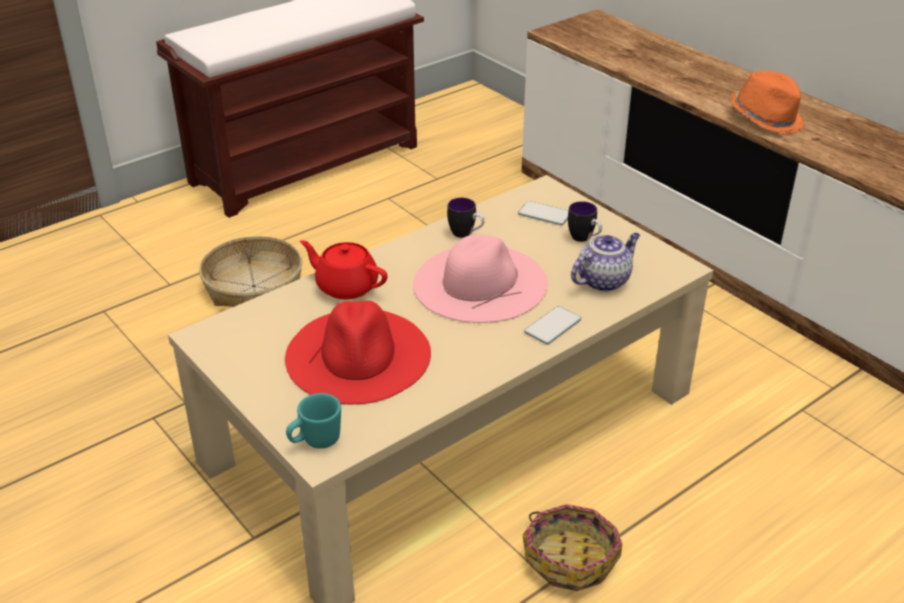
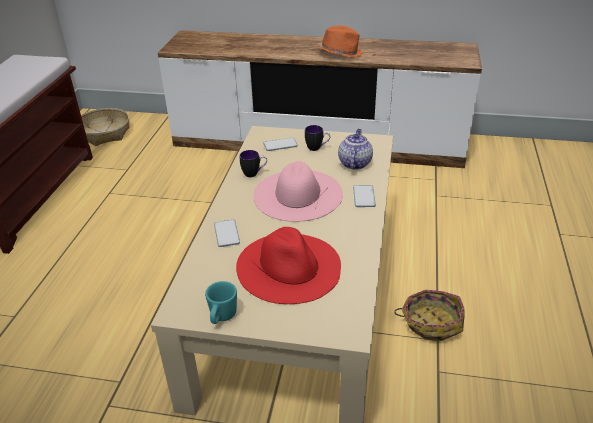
camera: 40 degrees left, 0 degrees up
basket [199,236,302,307] -> basket moved to [81,108,129,146]
turquoise mug [286,393,341,449] -> turquoise mug moved to [205,281,237,324]
red teapot [300,240,388,300] -> phone [214,220,240,247]

